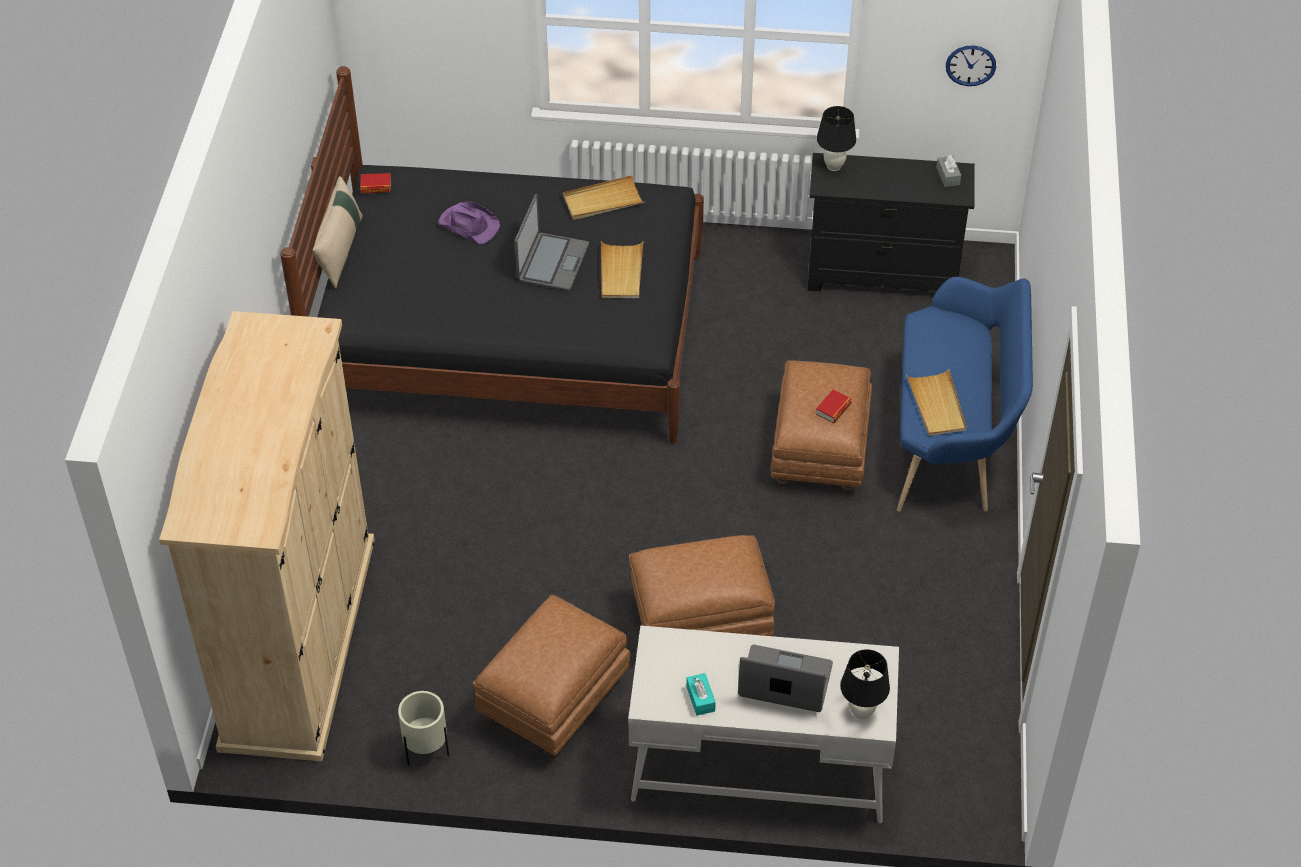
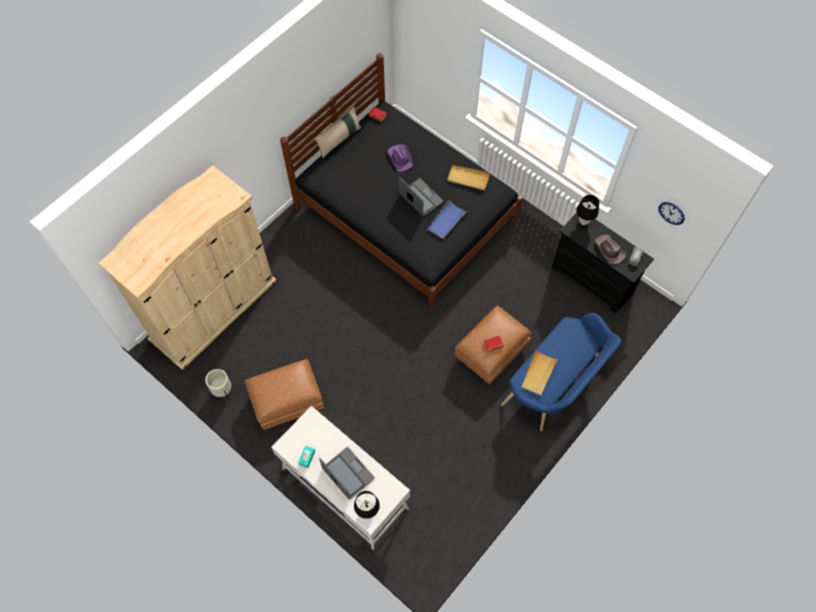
camera: 35 degrees right, 15 degrees up
laptop [515,194,589,291] -> laptop turned 90 degrees counterclockwise [398,177,443,217]
beige tray [601,241,643,299] -> blue tray [427,200,467,239]
brown ottoman [629,535,775,636] -> none
none -> brown hat [595,235,626,264]

